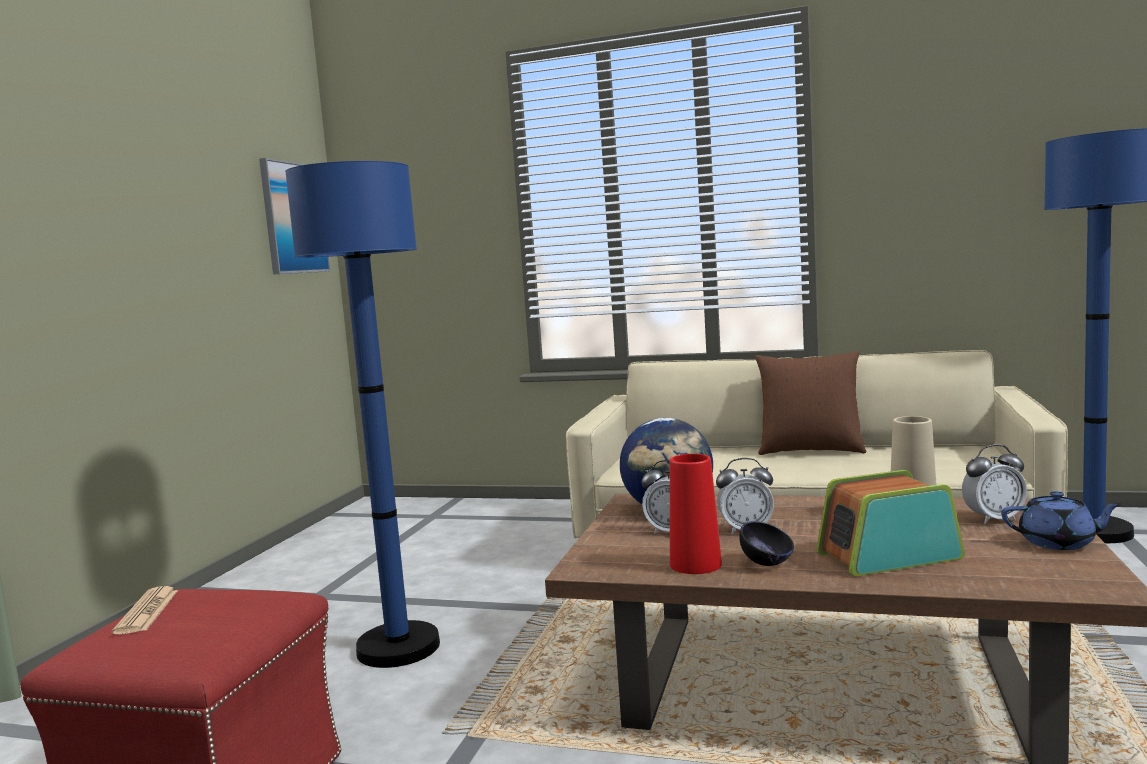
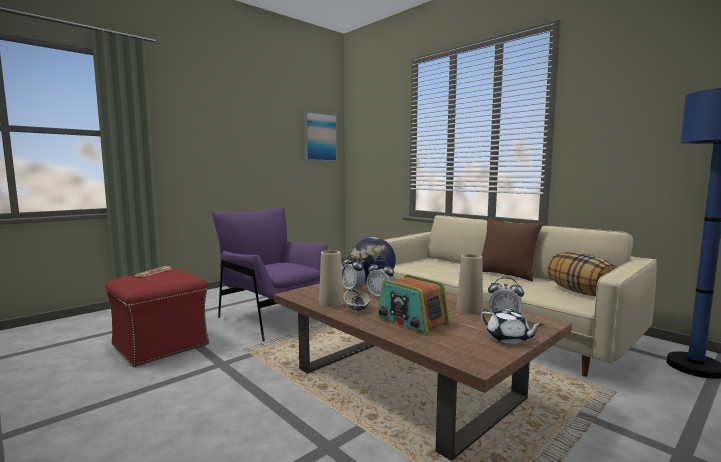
camera: 30 degrees right, 0 degrees up
blue floor lamp [285,161,440,668] -> purple armchair [211,207,328,342]
red vase [670,454,722,574] -> beige vase [319,250,344,307]
black bowl [739,521,794,566] -> beige bowl [343,289,371,311]
radio [817,470,965,576] -> radio turned 150 degrees counterclockwise [377,274,450,334]
blue teapot [1001,491,1122,550] -> white teapot [481,308,544,345]
none -> pillow [547,252,617,296]

